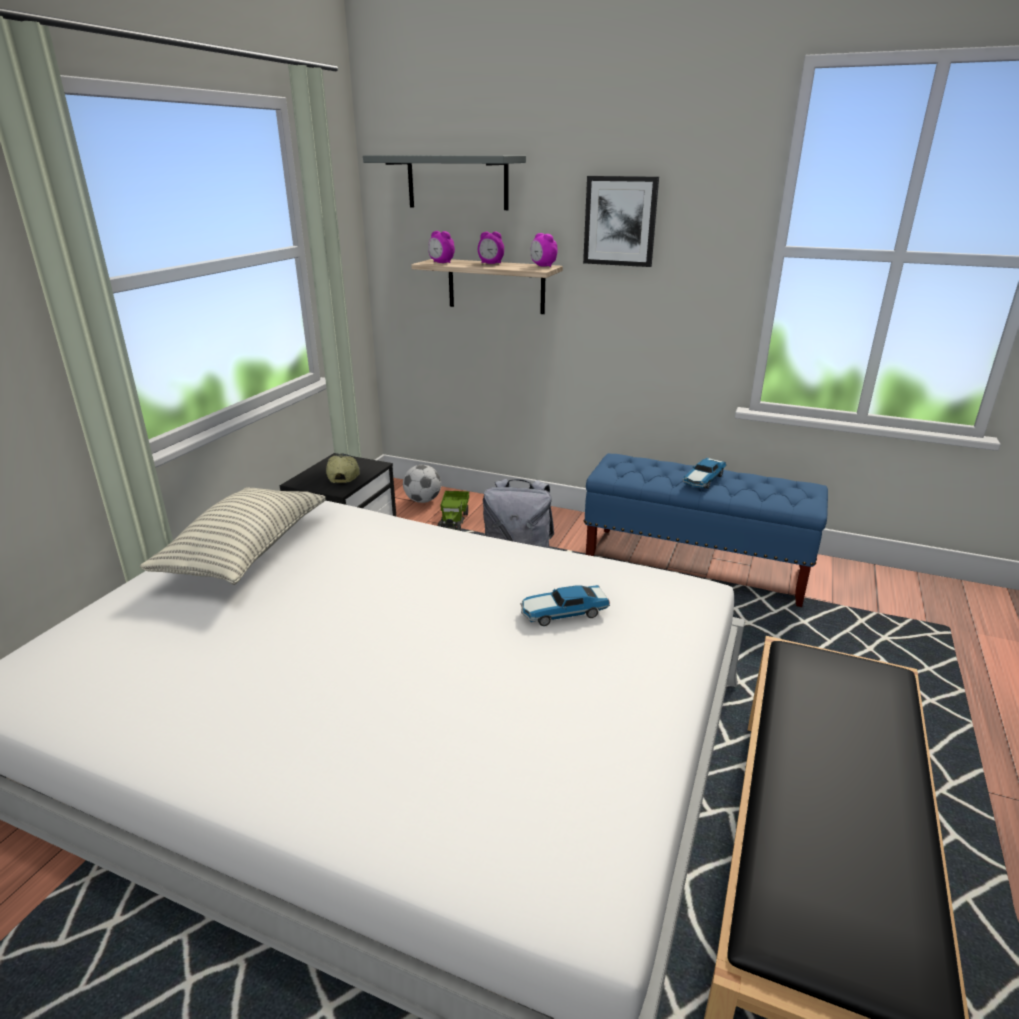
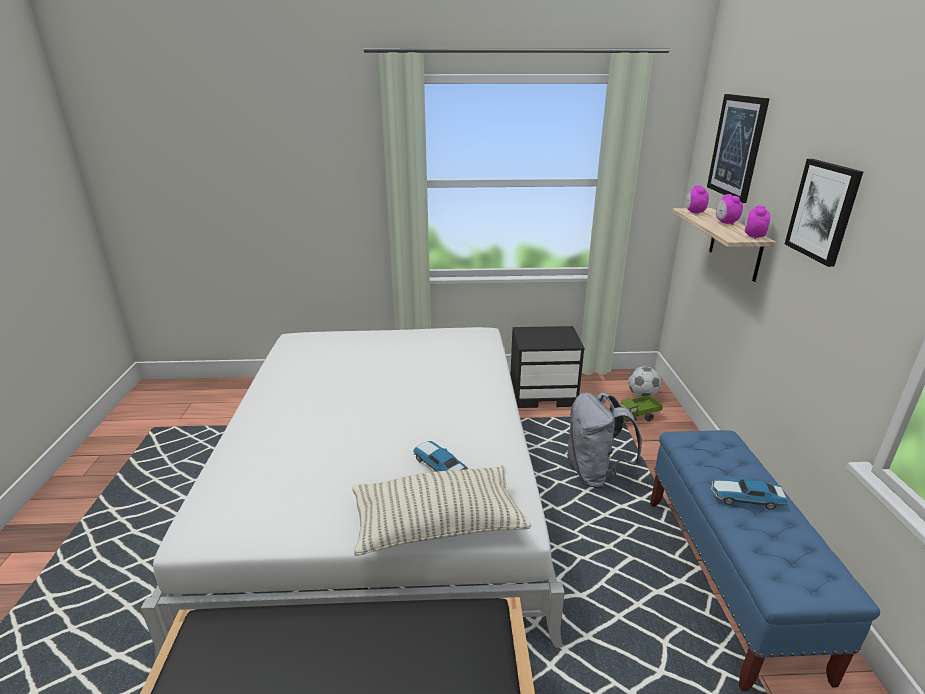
camera: 65 degrees right, 0 degrees up
pillow [140,487,326,585] -> pillow moved to [352,465,531,556]
cap [326,454,360,483] -> none
grey shelf [363,155,526,210] -> picture [707,94,770,203]

